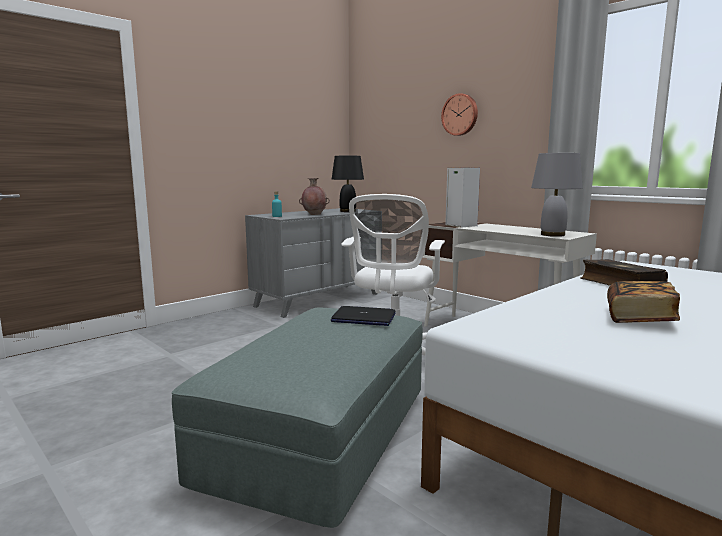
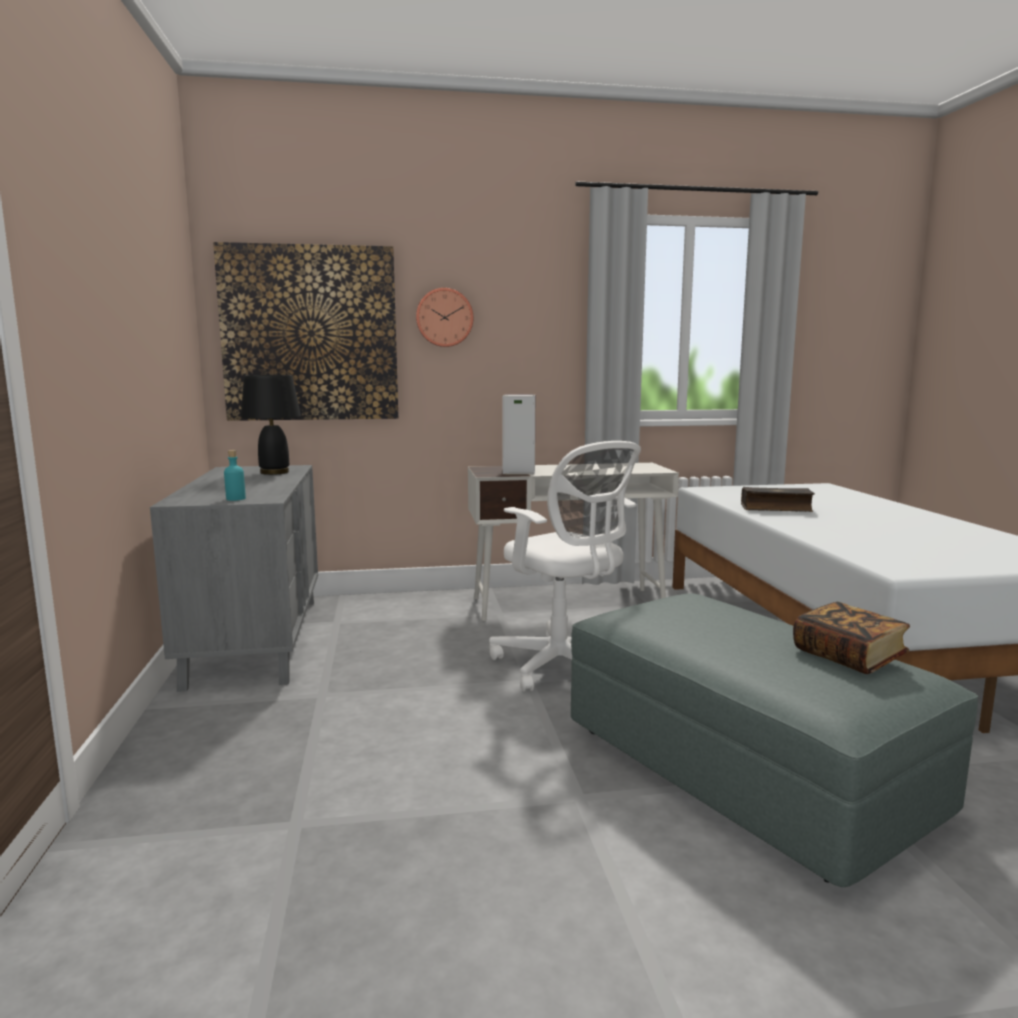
camera: 55 degrees left, 0 degrees up
brown vase [299,178,330,215] -> none
laptop [331,306,396,326] -> none
grey table lamp [531,153,583,237] -> none
book [607,281,680,323] -> book moved to [793,602,910,674]
none -> picture [213,242,398,421]

